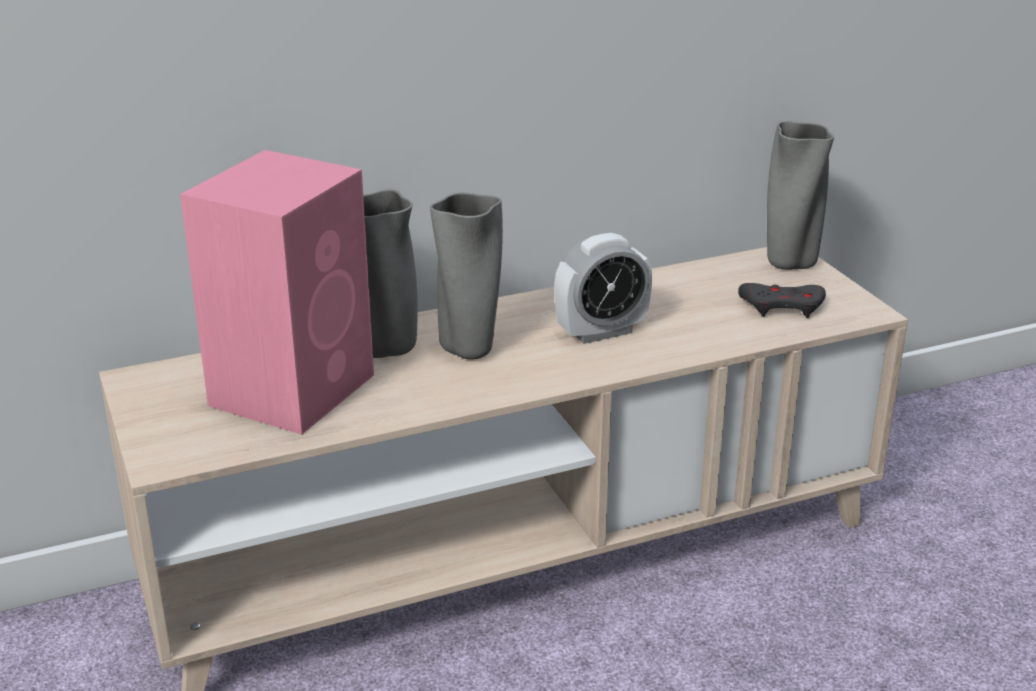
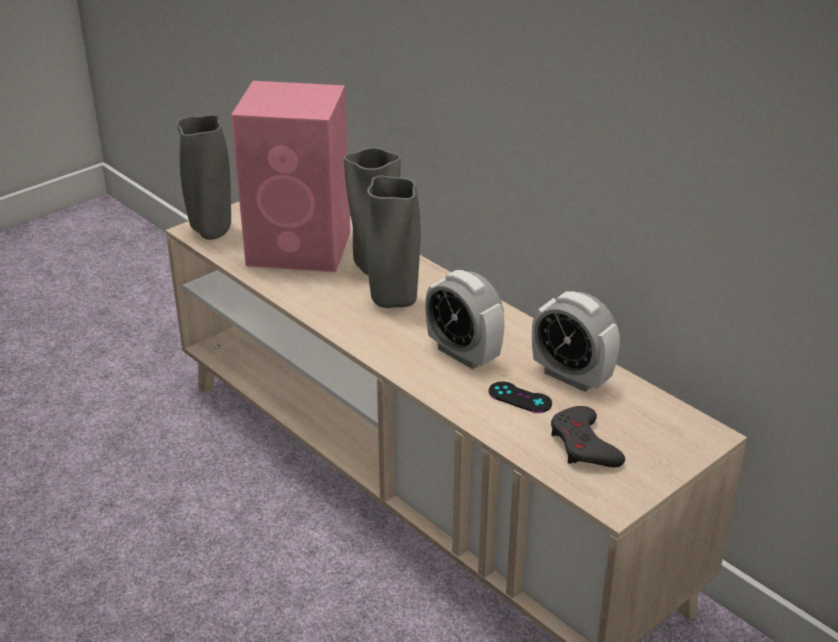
camera: 70 degrees right, 5 degrees up
grey vase [767,122,834,270] -> grey vase moved to [176,115,231,240]
none -> black game controller [489,381,552,413]
none -> alarm clock [532,291,620,392]

